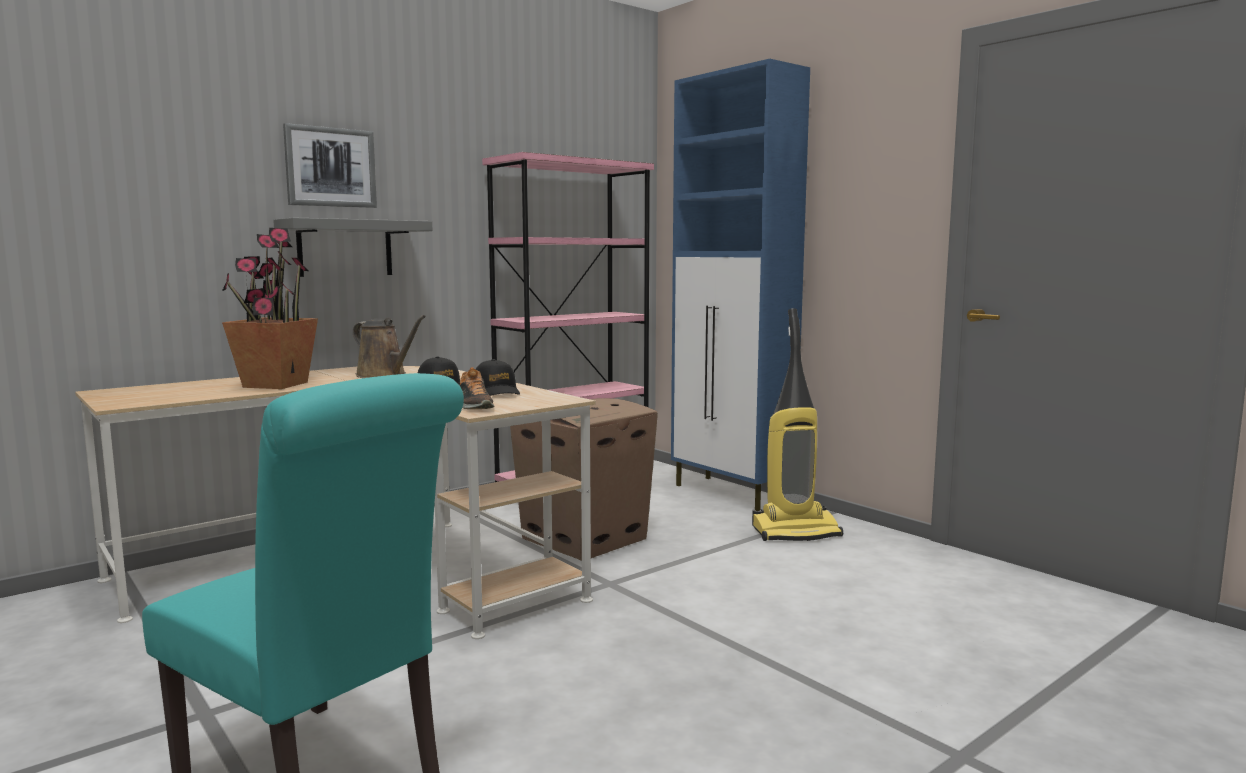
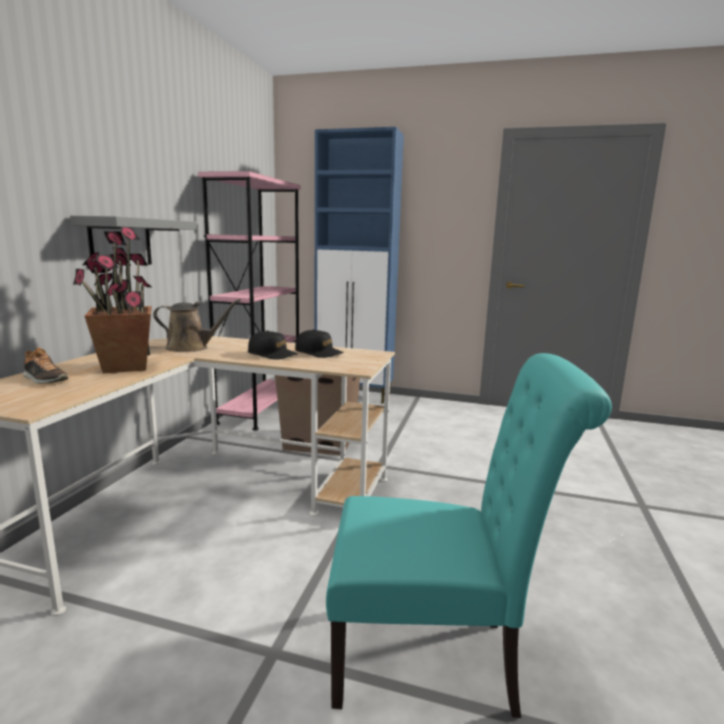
camera: 35 degrees left, 5 degrees up
picture [283,123,377,208] -> none
shoe [459,367,495,409] -> shoe moved to [23,347,69,384]
vacuum cleaner [752,308,843,541] -> none

